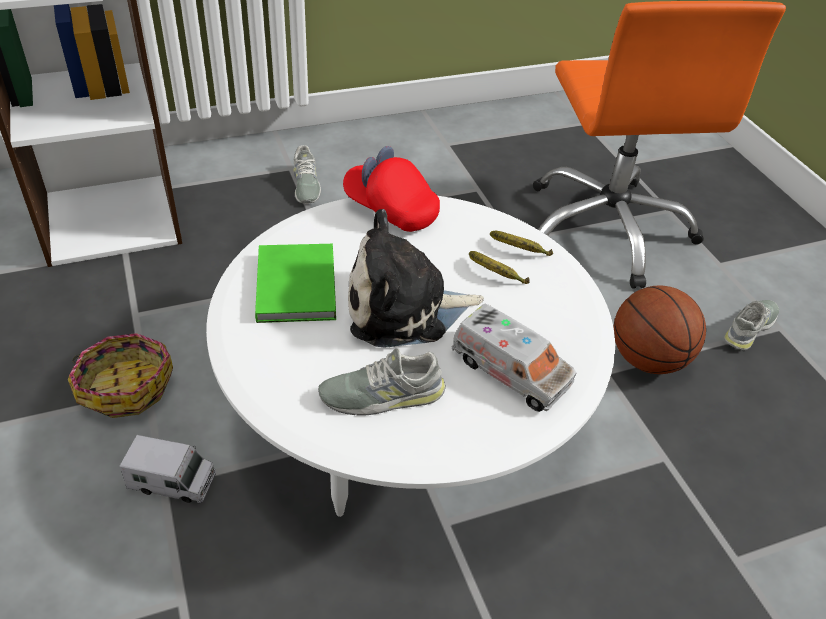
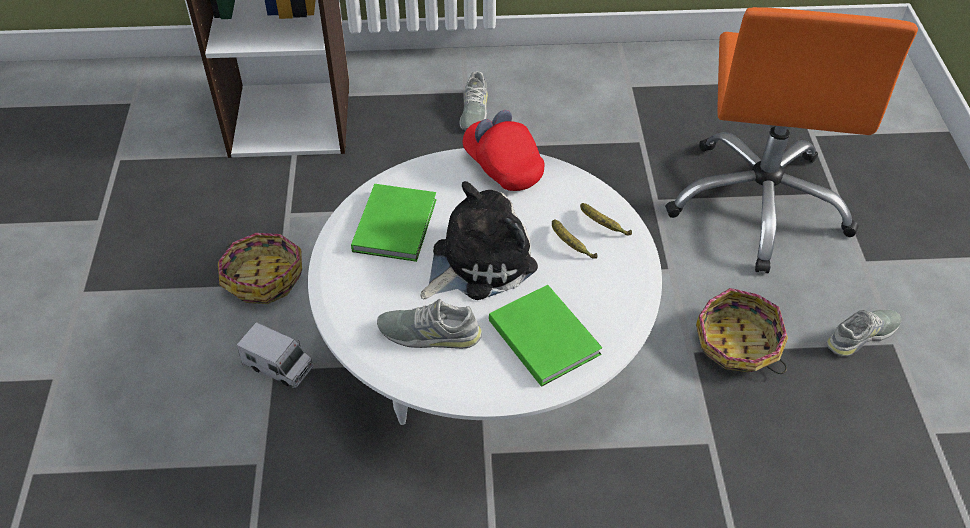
camera: 20 degrees right, 5 degrees up
plush toy [348,209,484,347] -> plush toy turned 135 degrees clockwise [421,181,538,300]
toy truck [451,303,576,412] -> green book [489,285,602,387]
basketball [614,285,706,374] -> basket [696,288,788,374]

